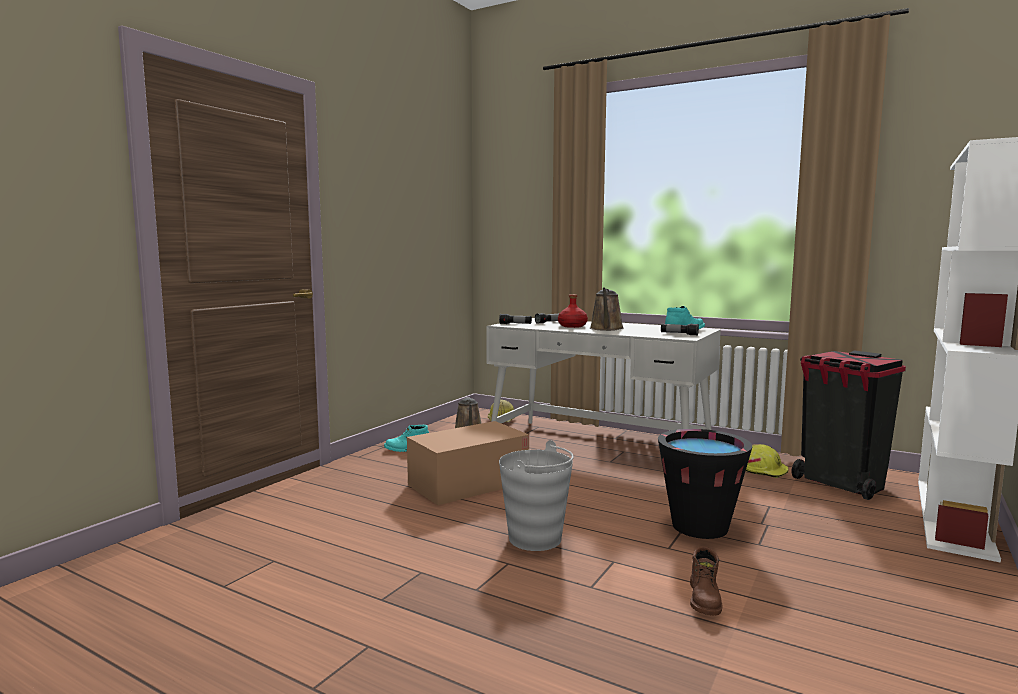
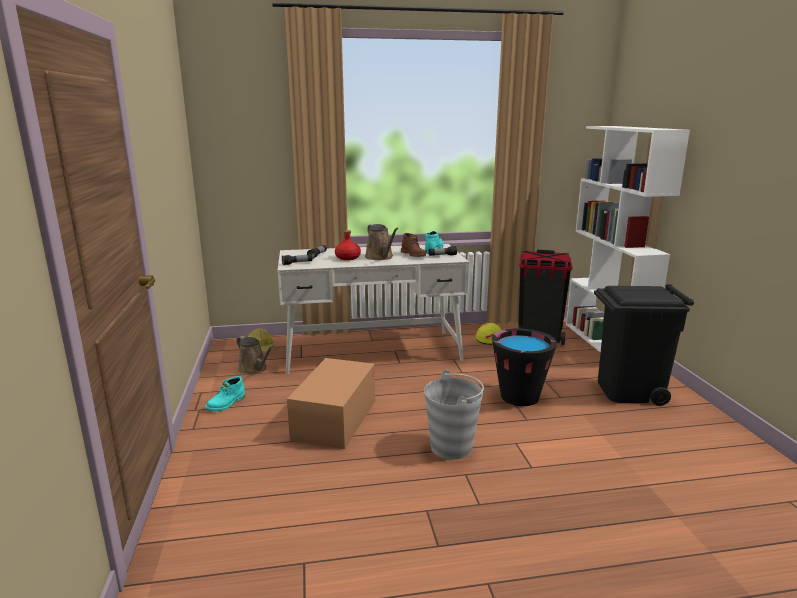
camera: 40 degrees left, 10 degrees up
brown boot [690,546,723,616] -> brown boot moved to [401,233,426,257]
none -> black trash can [594,284,694,406]

